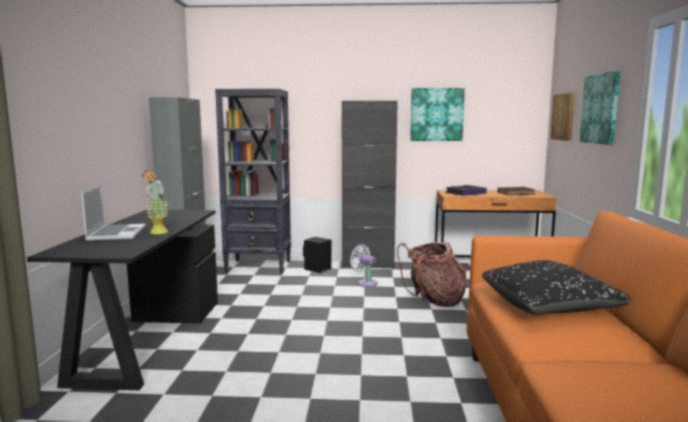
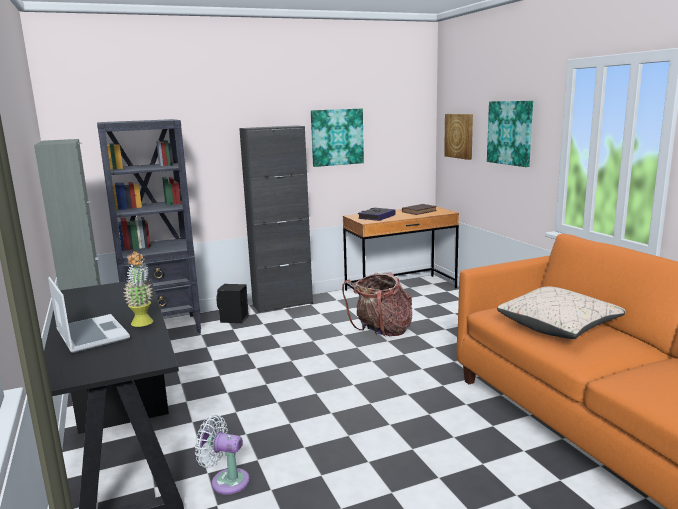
camera: 25 degrees left, 5 degrees up
white fan [350,244,378,287] -> white fan moved to [195,415,250,495]
black pillow [482,260,631,315] -> beige pillow [497,287,626,339]

